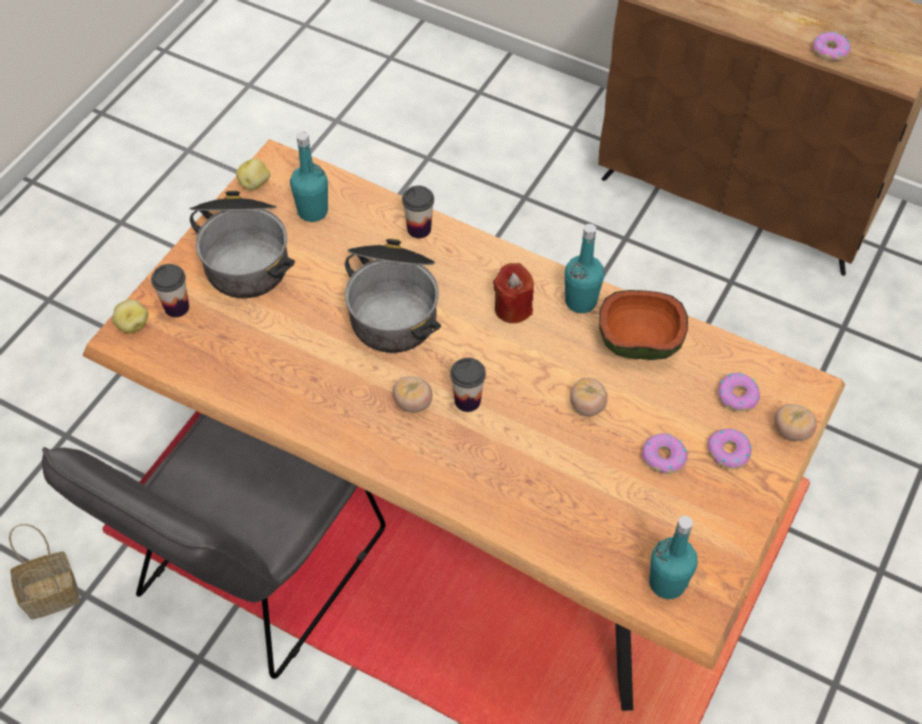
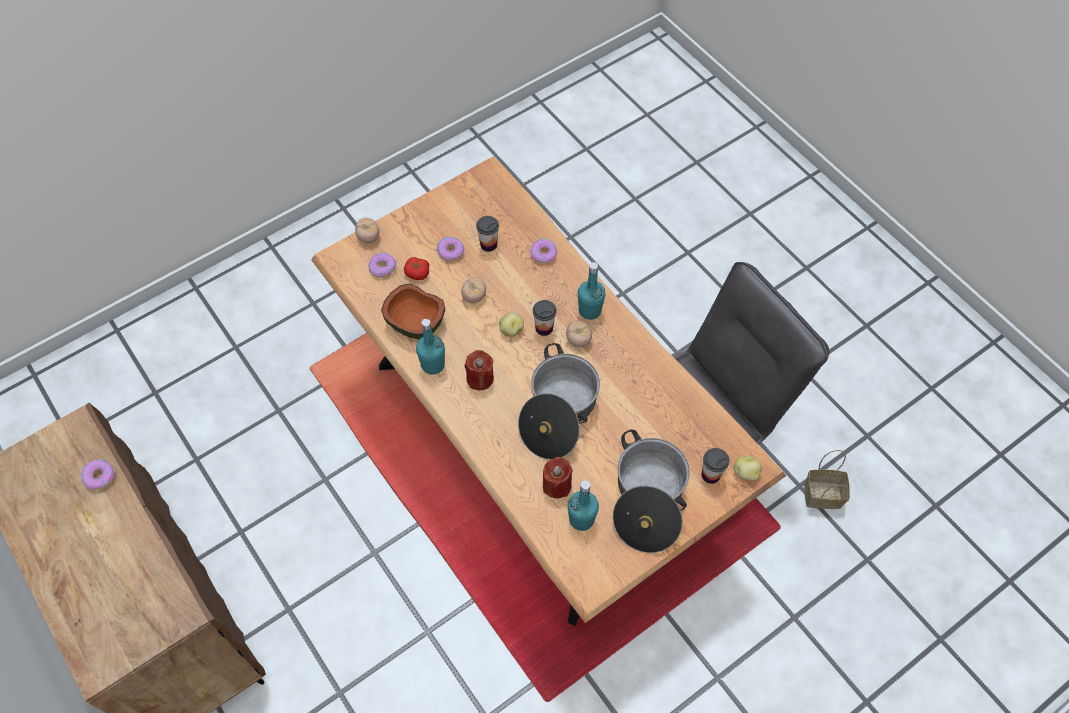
camera: 155 degrees left, 5 degrees up
potato [236,159,270,190] -> potato moved to [499,313,524,337]
cup [402,186,434,238] -> cup moved to [476,216,499,252]
turquoise bottle [649,516,697,599] -> turquoise bottle moved to [578,262,606,320]
donut [708,428,752,469] -> donut moved to [530,239,557,264]
none -> tomato [404,257,429,280]
none -> red candle [543,457,573,499]

